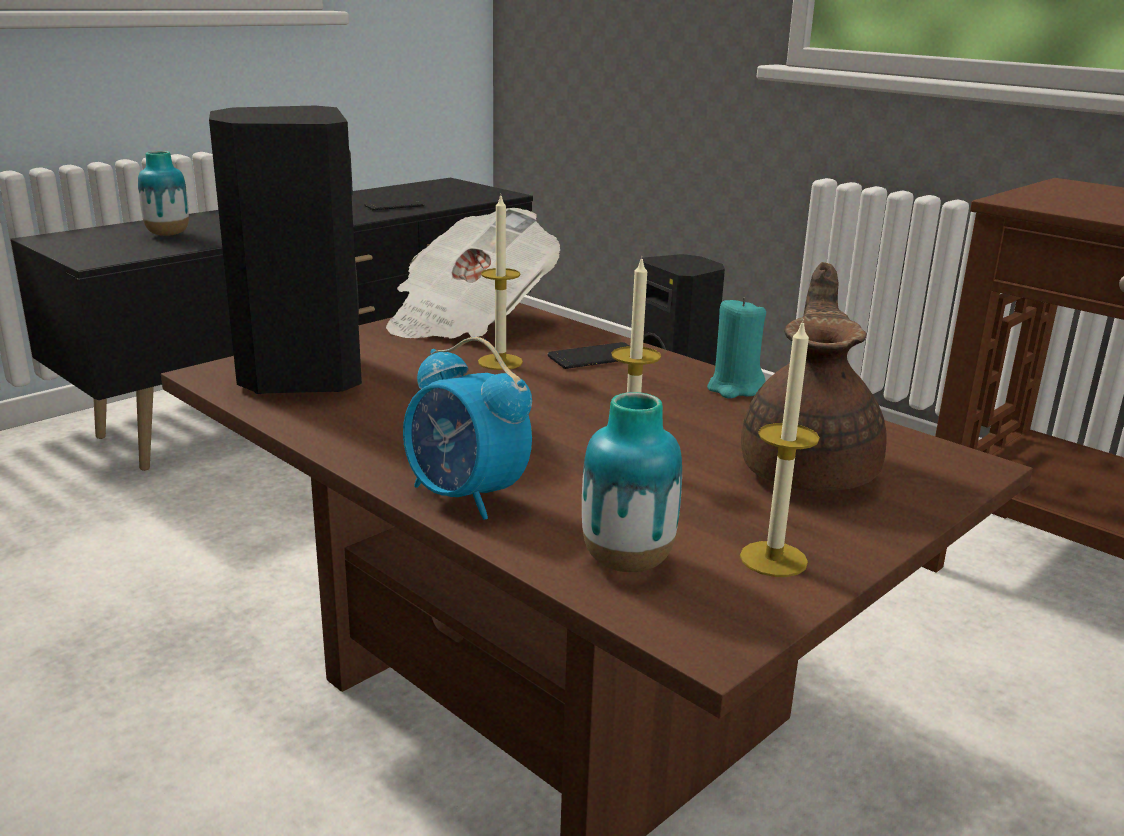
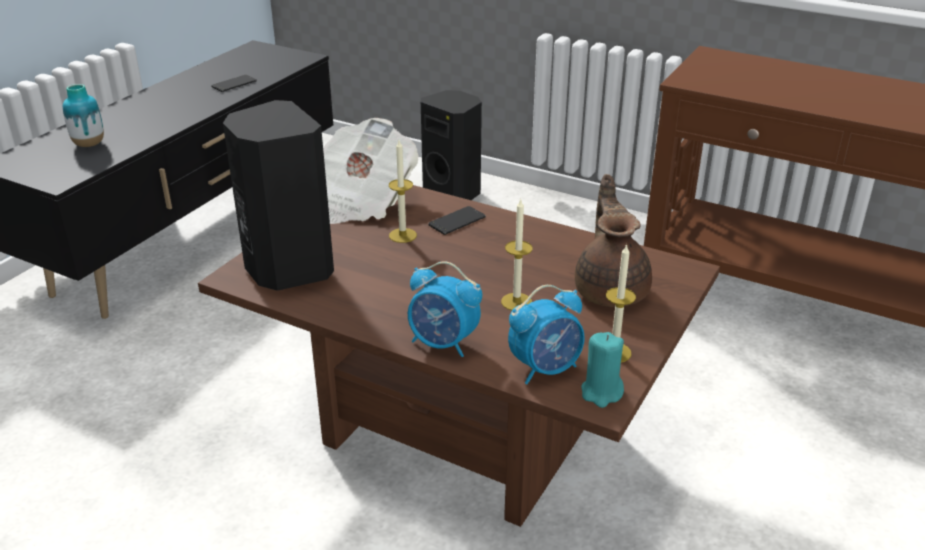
camera: 15 degrees left, 10 degrees up
vase [582,392,682,572] -> alarm clock [508,285,585,384]
turquoise candle [707,297,766,399] -> turquoise candle moved to [581,332,624,408]

